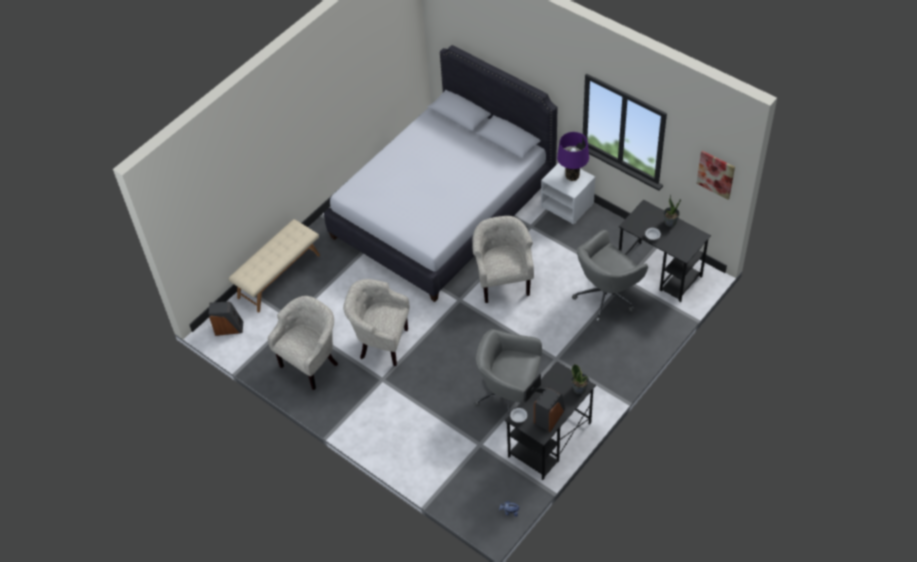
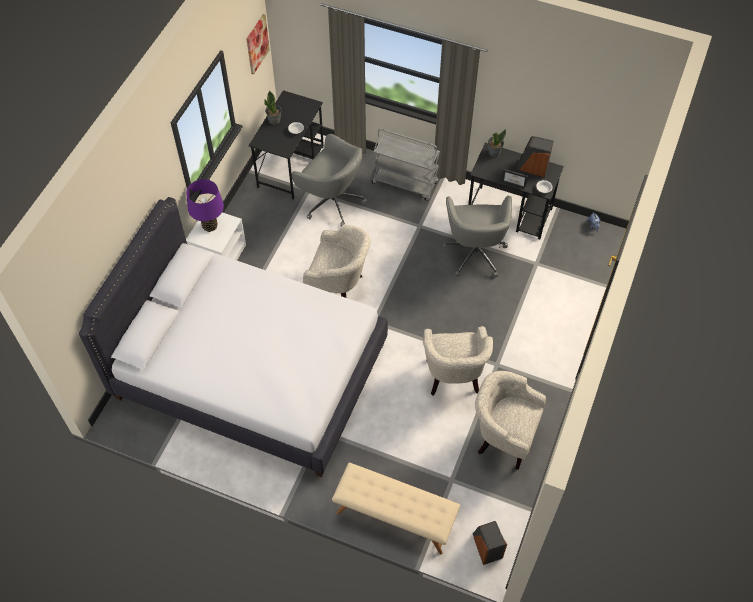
camera: 110 degrees left, 5 degrees up
beige armchair [472,216,534,303] -> beige armchair turned 135 degrees counterclockwise [303,224,371,298]
none -> grey cart [372,128,440,201]

